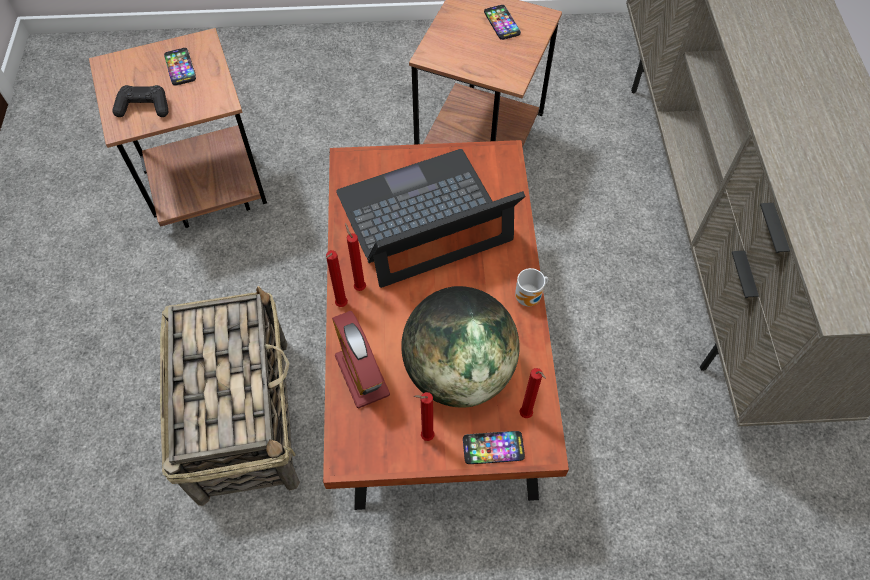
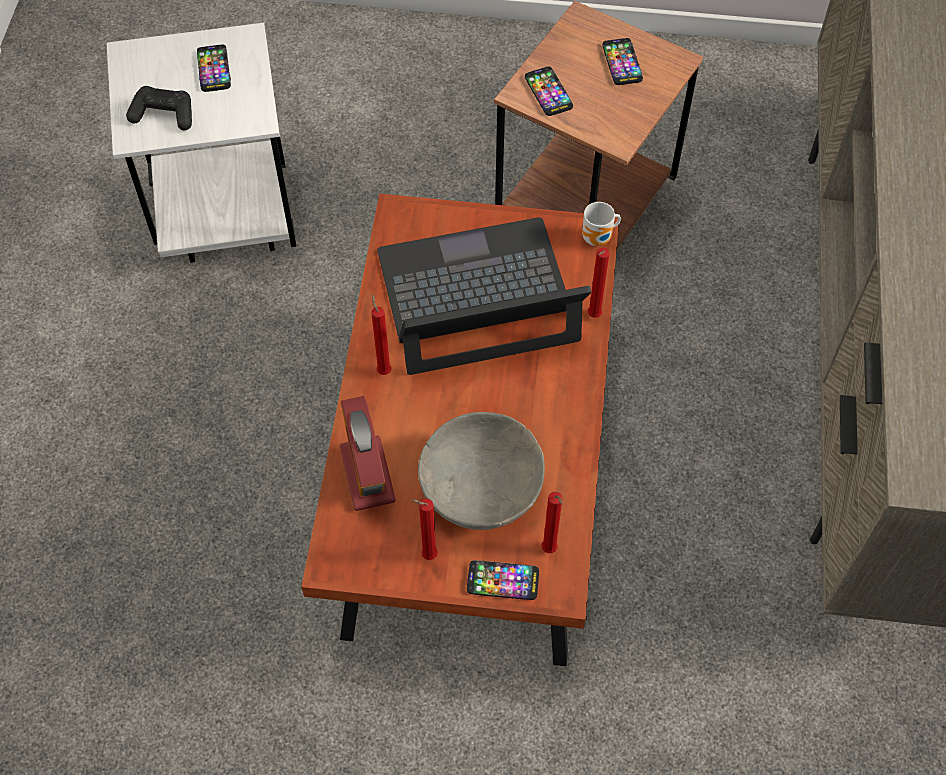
camera: 10 degrees right, 0 degrees up
brown side table [89,28,267,228] -> white side table [106,23,296,263]
basket [160,286,300,506] -> none
red candle [326,250,348,307] -> red candle moved to [588,248,609,318]
globe [401,286,520,408] -> grey bowl [418,412,545,530]
mug [515,268,548,306] -> mug moved to [582,202,621,246]
none -> phone [525,67,573,116]

